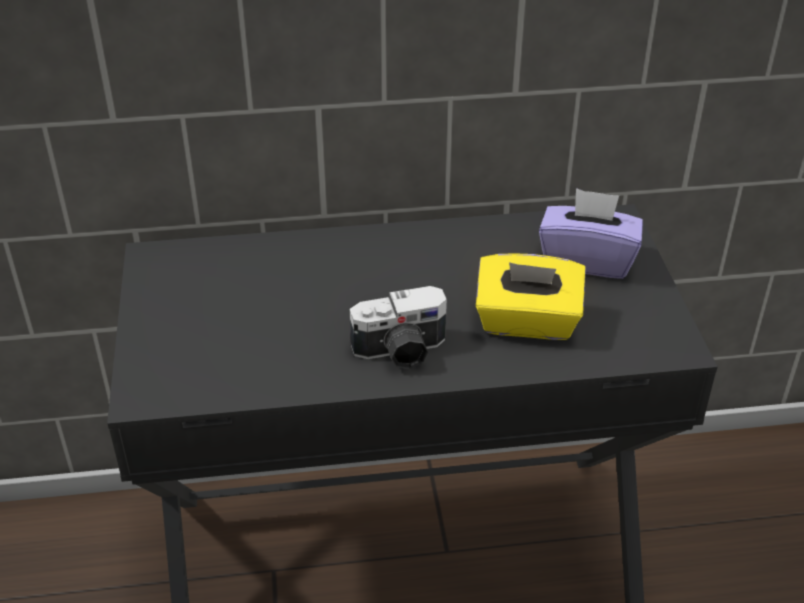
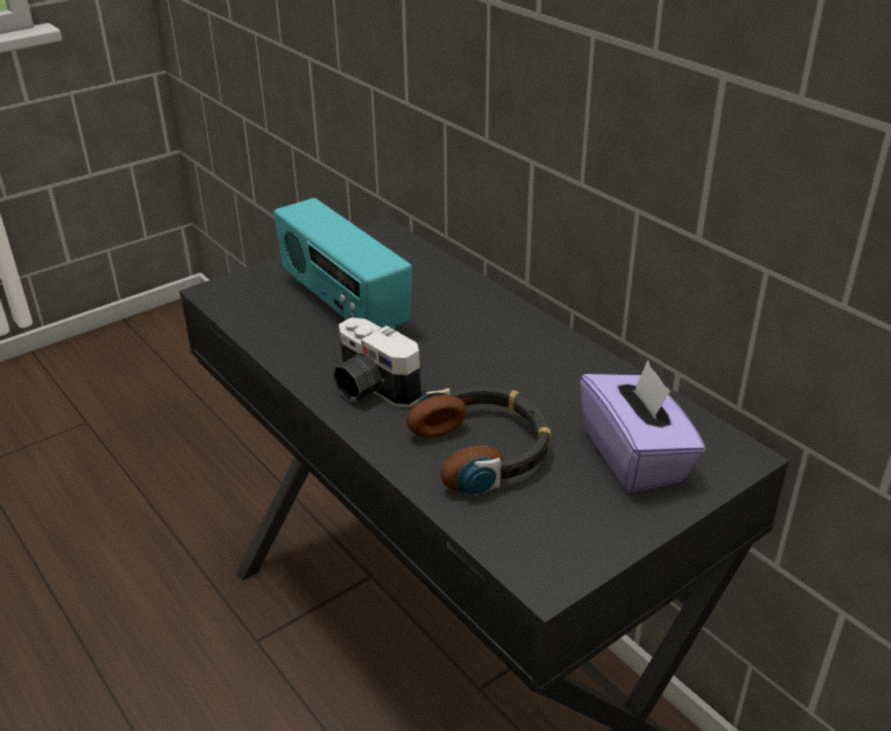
camera: 60 degrees right, 5 degrees down
yellow tissue box [476,253,585,340] -> headphones [407,386,551,496]
none -> radio [274,198,412,330]

